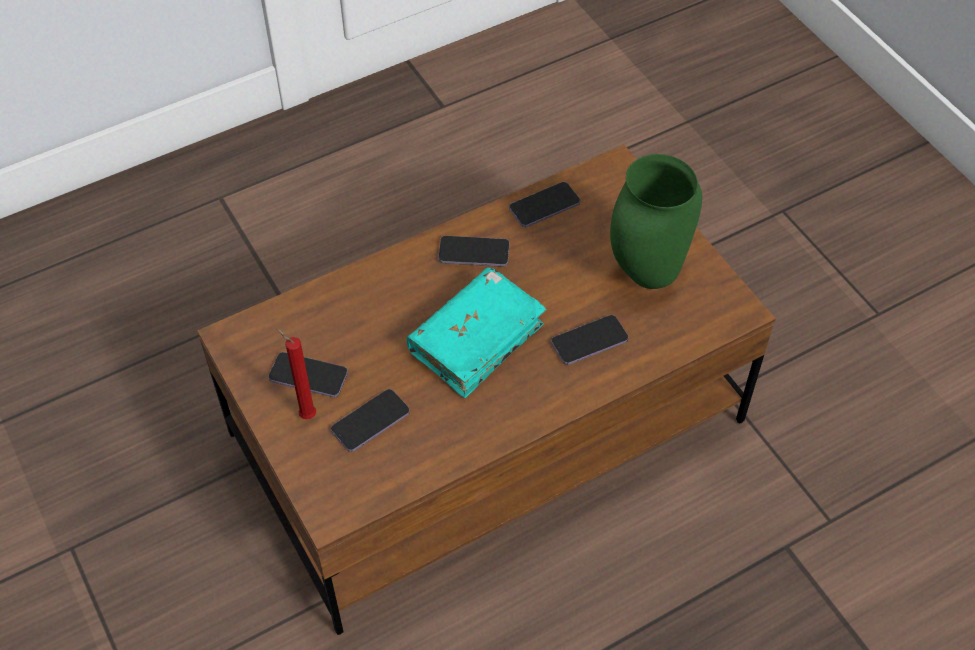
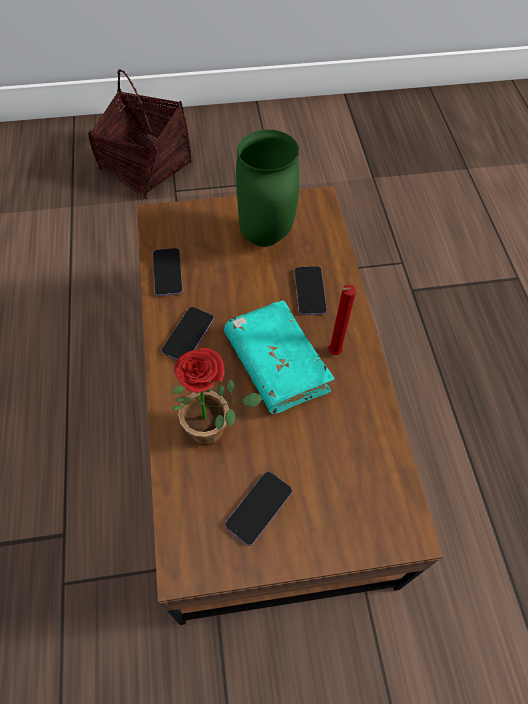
camera: 70 degrees left, 5 degrees up
red candle [277,329,316,420] -> red candle moved to [328,285,356,355]
phone [331,389,410,452] -> none
none -> basket [88,69,192,199]
none -> potted plant [172,348,263,445]

